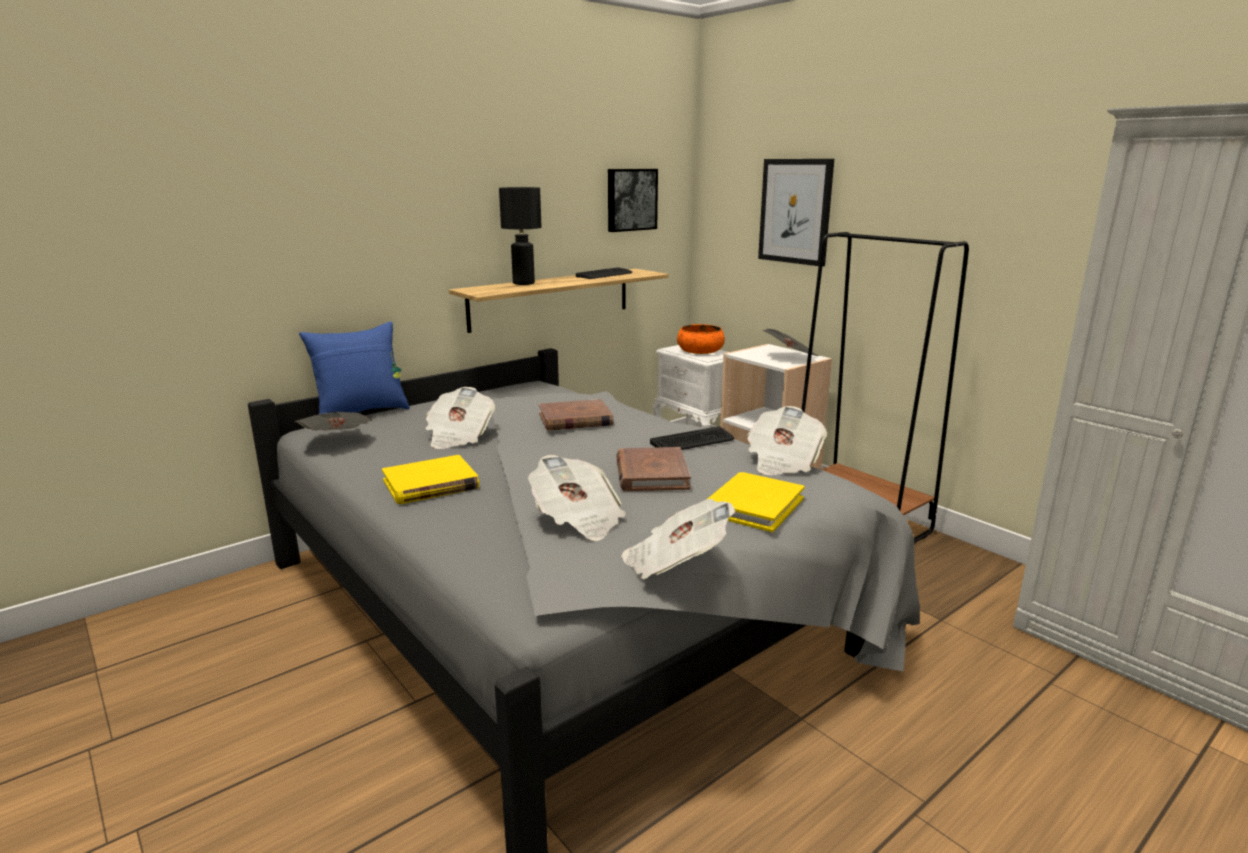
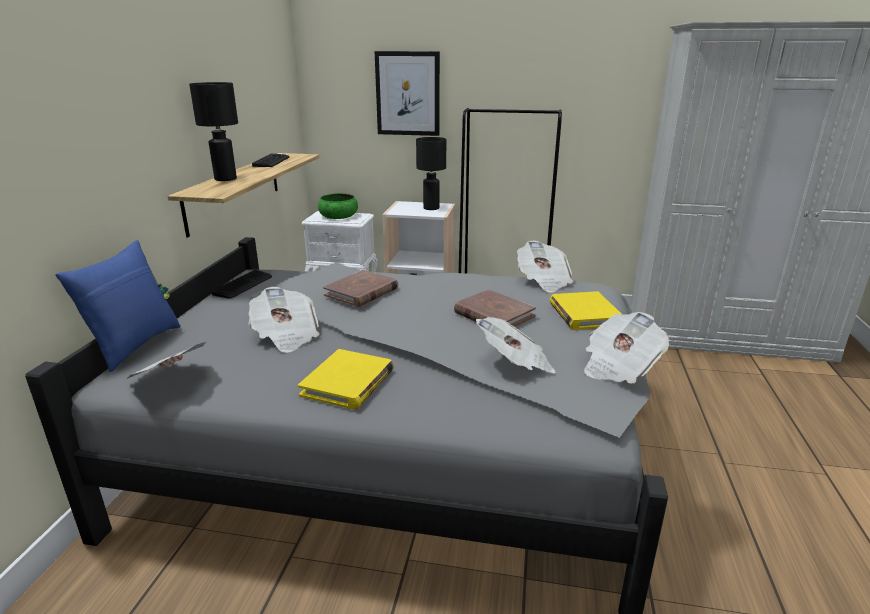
camera: 40 degrees left, 5 degrees up
picture [608,169,658,232] -> none
keyboard [650,426,734,450] -> keyboard moved to [212,270,272,299]
orange bowl [677,324,725,354] -> green bowl [318,193,358,219]
newspaper [763,329,819,356] -> black table lamp [416,137,446,210]

